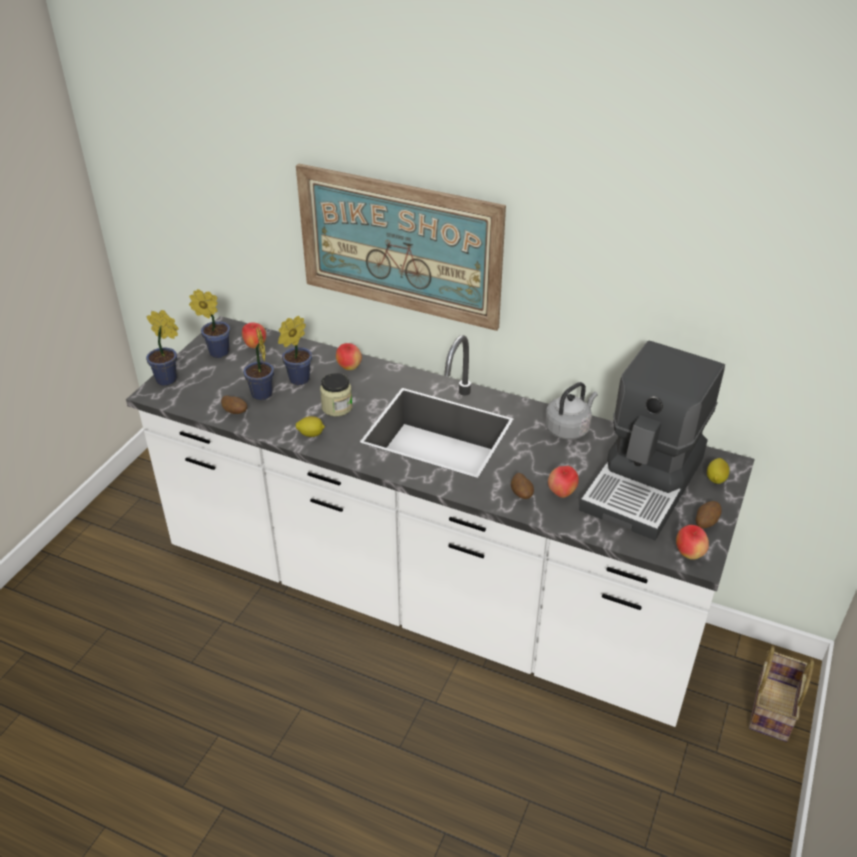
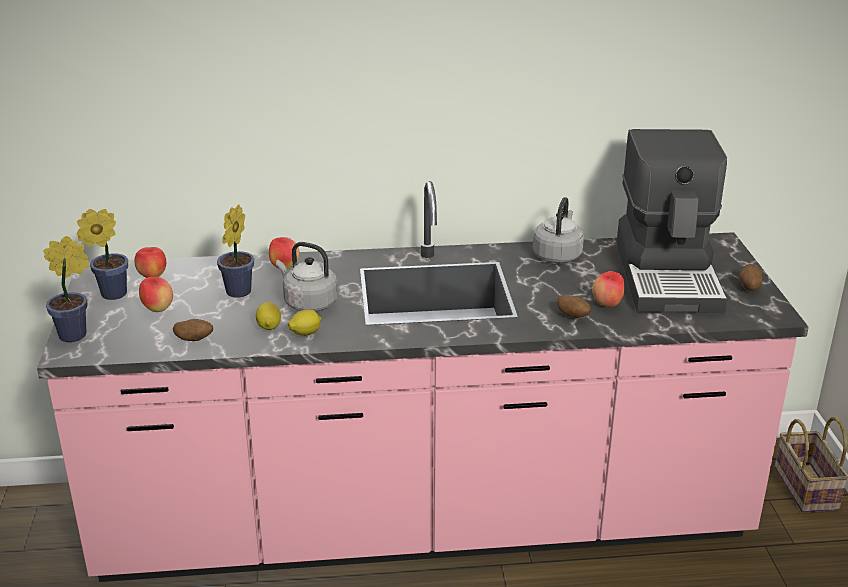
camera: 30 degrees left, 10 degrees down
white counter [126,316,755,727] -> pink counter [37,181,809,582]
potted plant [243,326,274,400] -> none
picture [296,164,506,331] -> none
jar [320,373,352,416] -> grey kettle [276,242,338,312]
apple [676,525,709,560] -> apple moved to [139,277,173,312]
lemon [707,458,730,484] -> lemon moved to [256,302,281,330]

